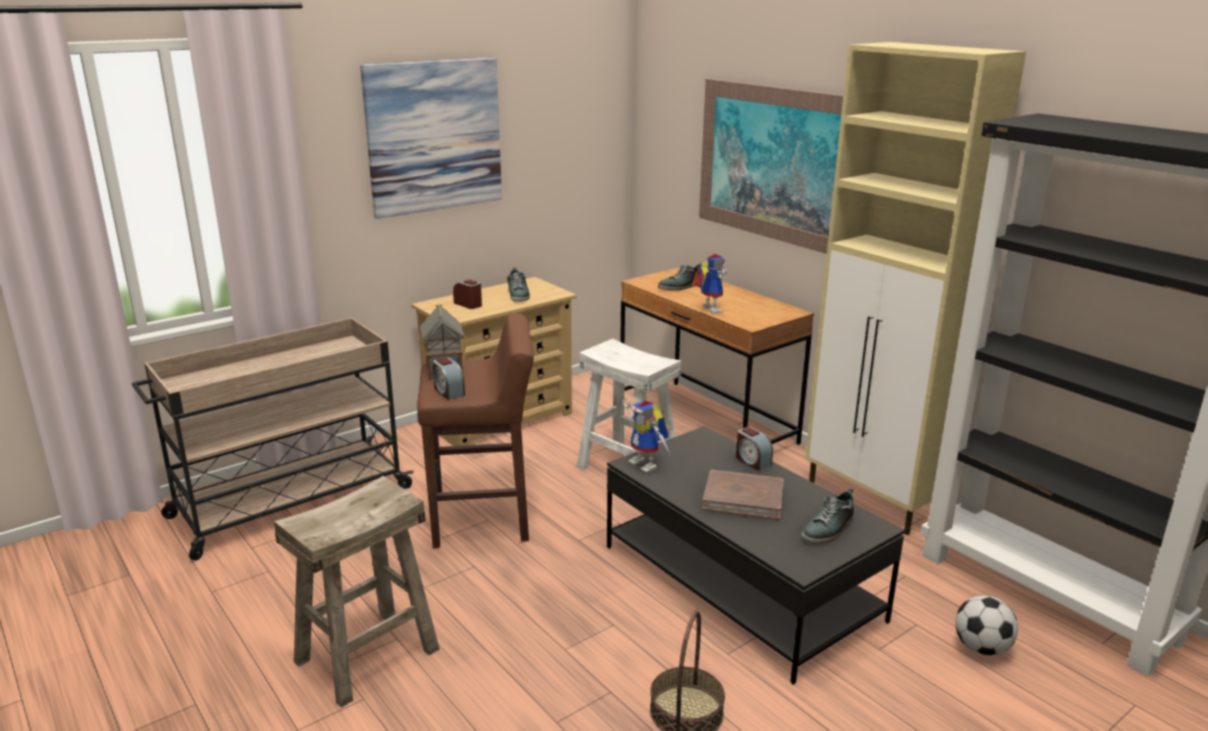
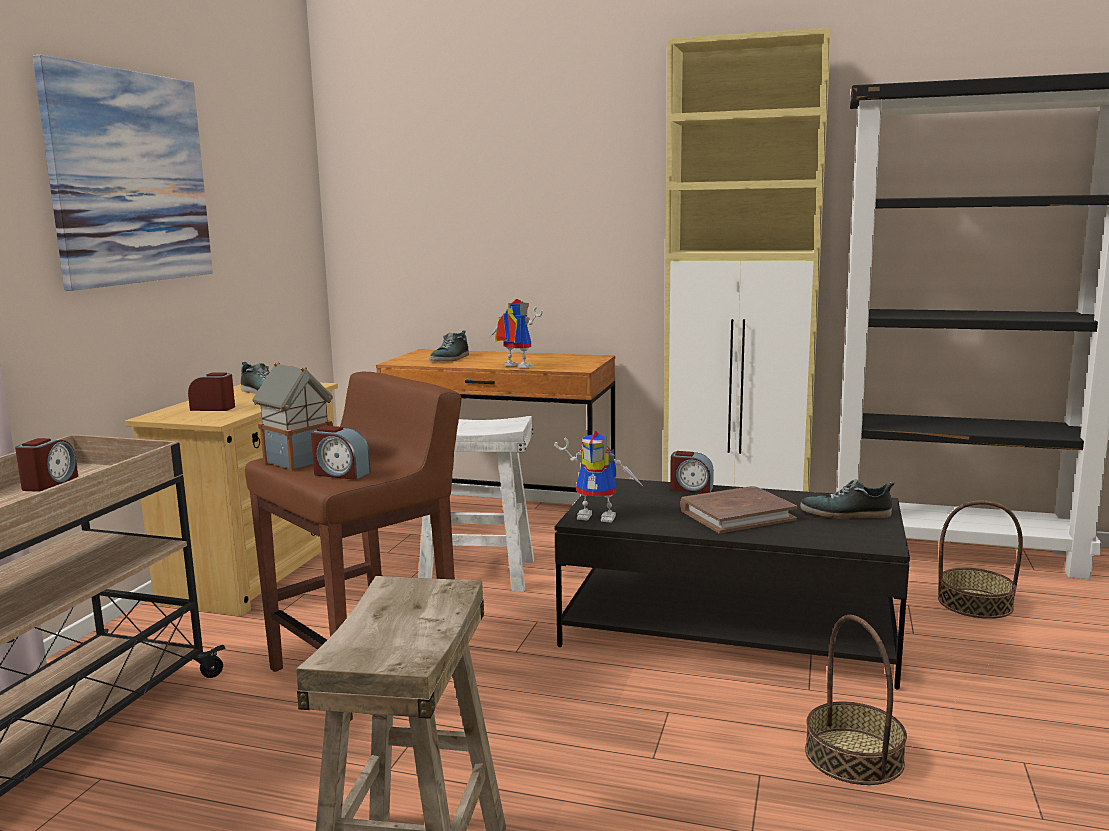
camera: 35 degrees left, 10 degrees down
picture [699,79,843,254] -> none
shoe [802,488,854,544] -> shoe turned 90 degrees clockwise [800,479,895,519]
football [955,595,1018,656] -> basket [938,500,1023,619]
none -> alarm clock [15,438,78,492]

